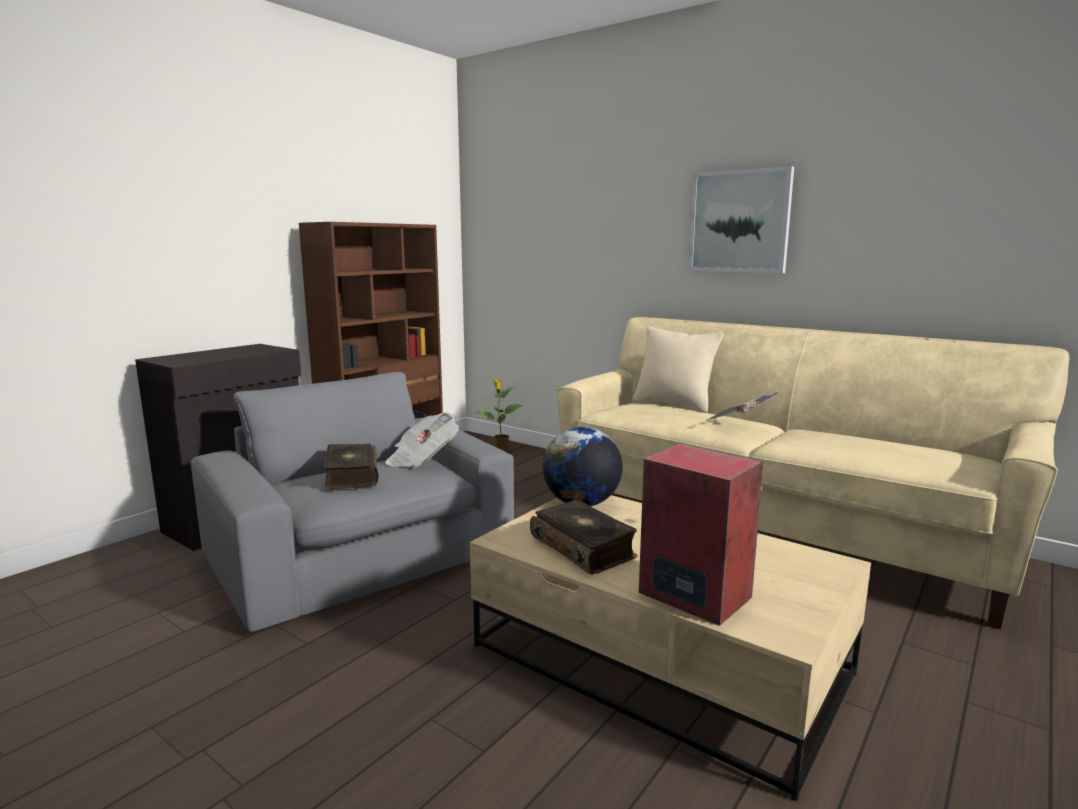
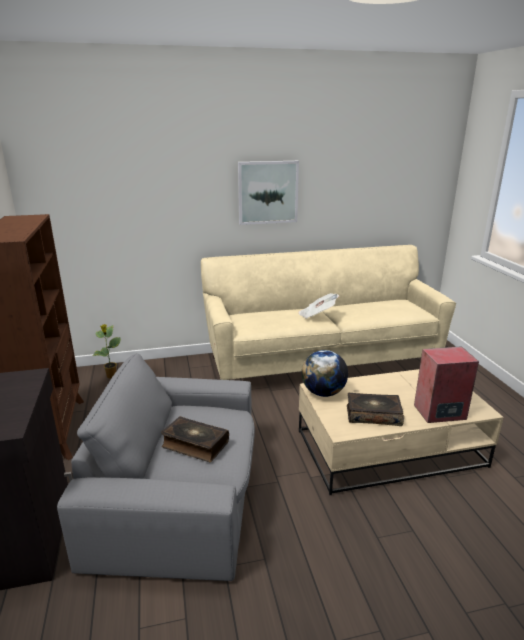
camera: 50 degrees left, 10 degrees up
newspaper [385,412,459,467] -> none
beige pillow [633,326,723,413] -> none

